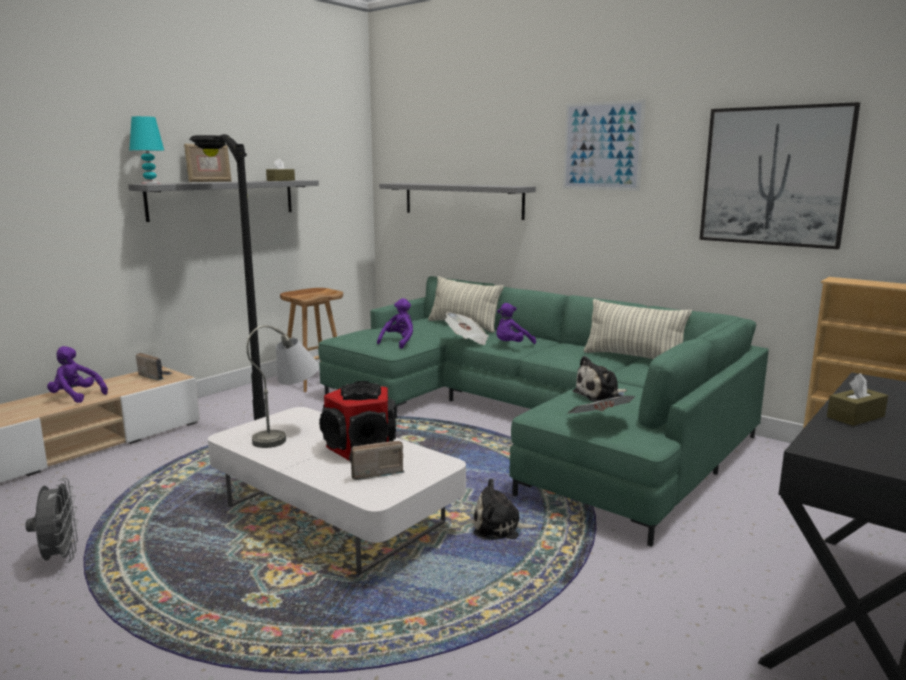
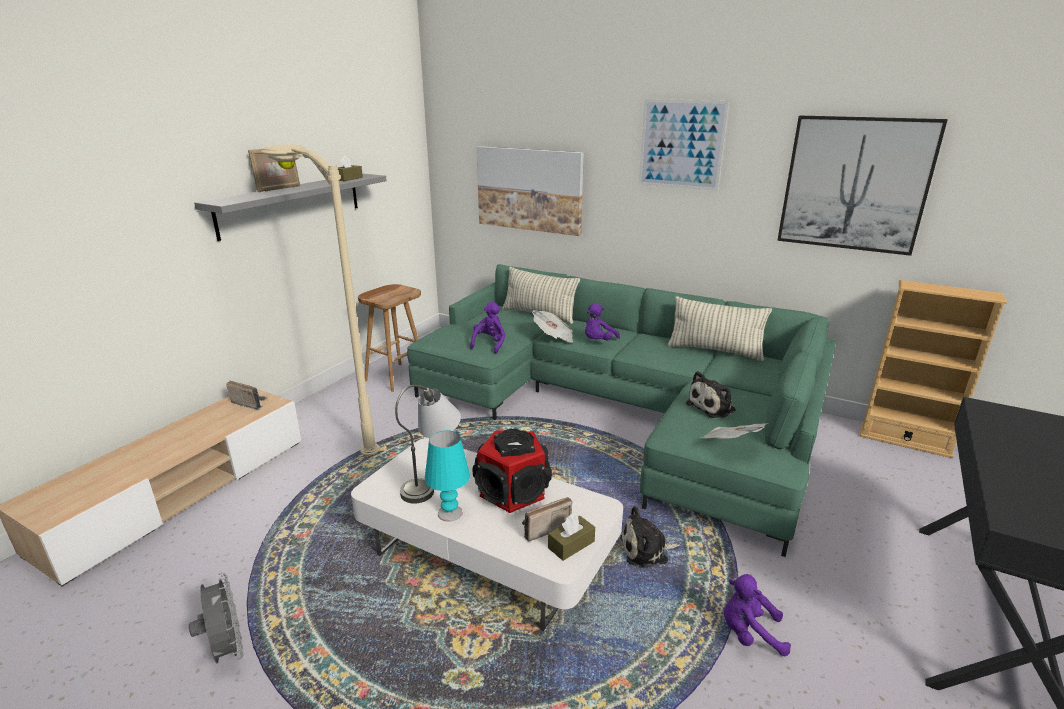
camera: 10 degrees left, 10 degrees up
purple plush toy [47,346,108,403] -> purple plush toy moved to [724,574,791,656]
turquoise table lamp [129,116,164,184] -> turquoise table lamp moved to [425,431,470,522]
black floor lamp [189,134,266,420] -> beige floor lamp [261,145,380,455]
grey shelf [379,183,536,220] -> picture [476,146,584,236]
brown tissue box [827,373,888,426] -> brown tissue box moved to [548,514,595,561]

